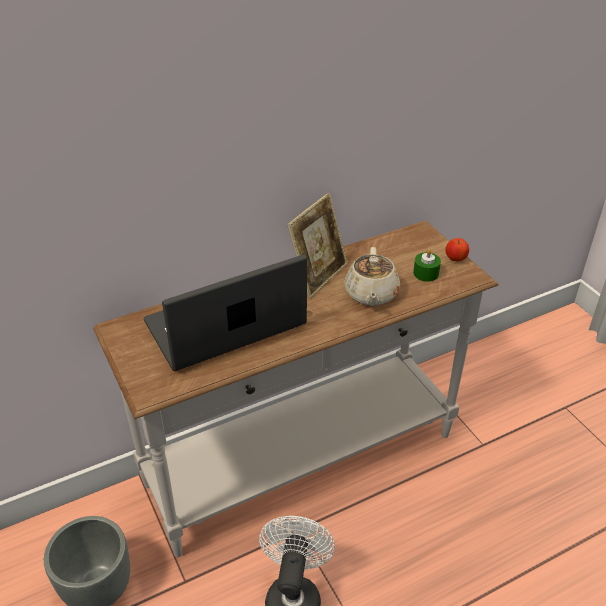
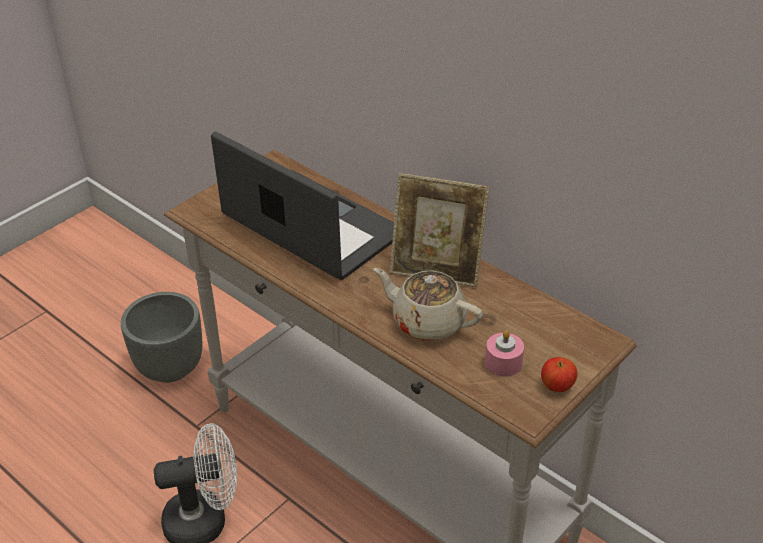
camera: 70 degrees right, 0 degrees up
beige teapot [344,247,400,306] -> beige teapot turned 45 degrees clockwise [373,268,483,341]
green candle [413,249,441,282] -> pink candle [485,330,524,376]

